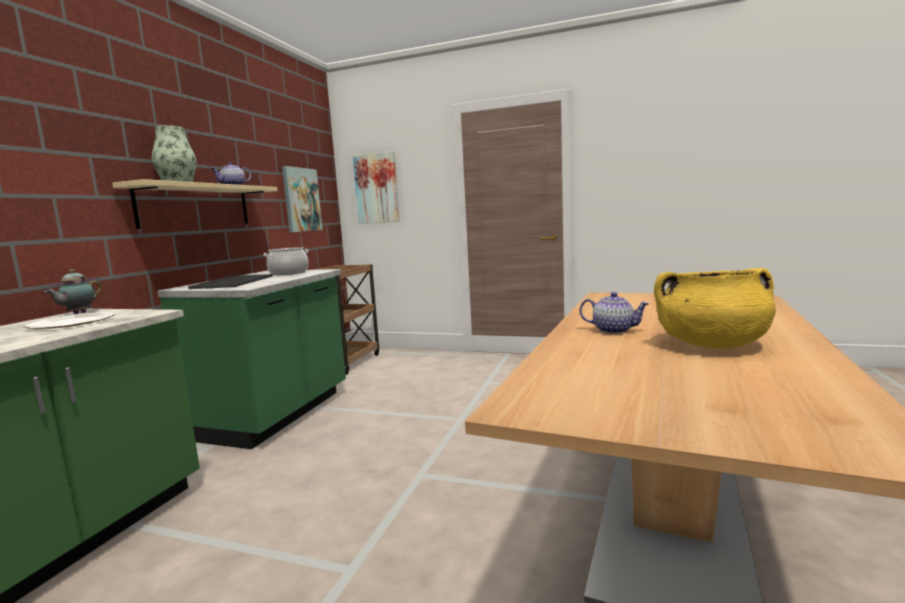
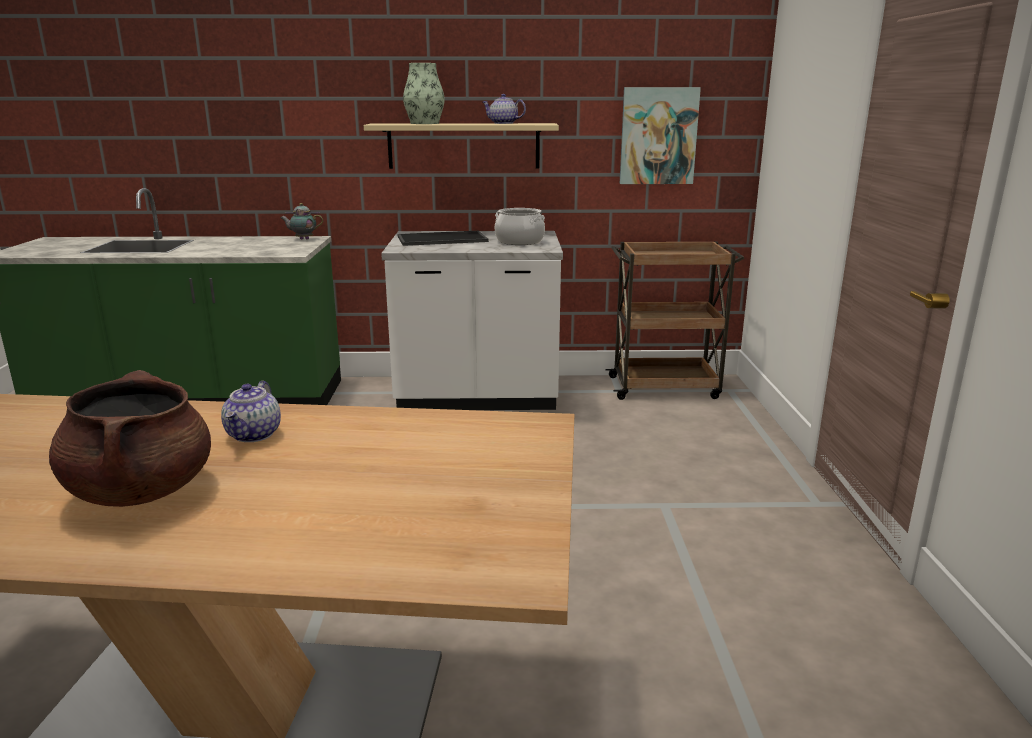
camera: 70 degrees right, 10 degrees up
plate [23,312,115,329] -> none
green counter [158,269,346,449] -> white counter [381,231,563,410]
picture [352,151,400,224] -> none
yellow cooking pot [654,268,776,348] -> brown cooking pot [49,370,211,507]

